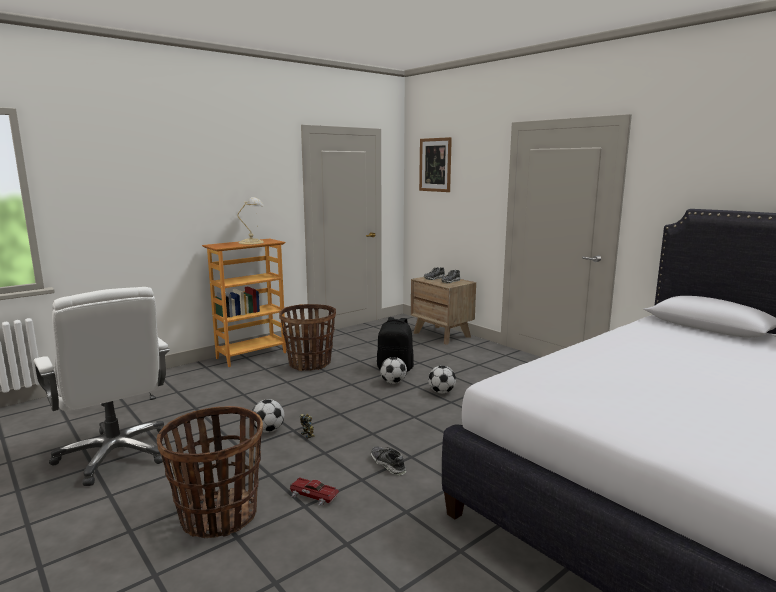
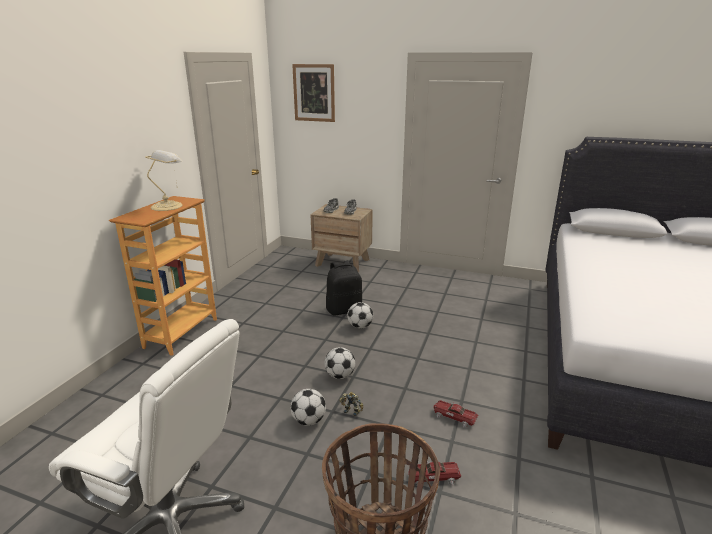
camera: 30 degrees left, 10 degrees up
basket [279,304,336,371] -> none
shoe [371,447,406,475] -> toy car [434,400,478,427]
football [428,365,456,394] -> football moved to [324,347,355,379]

